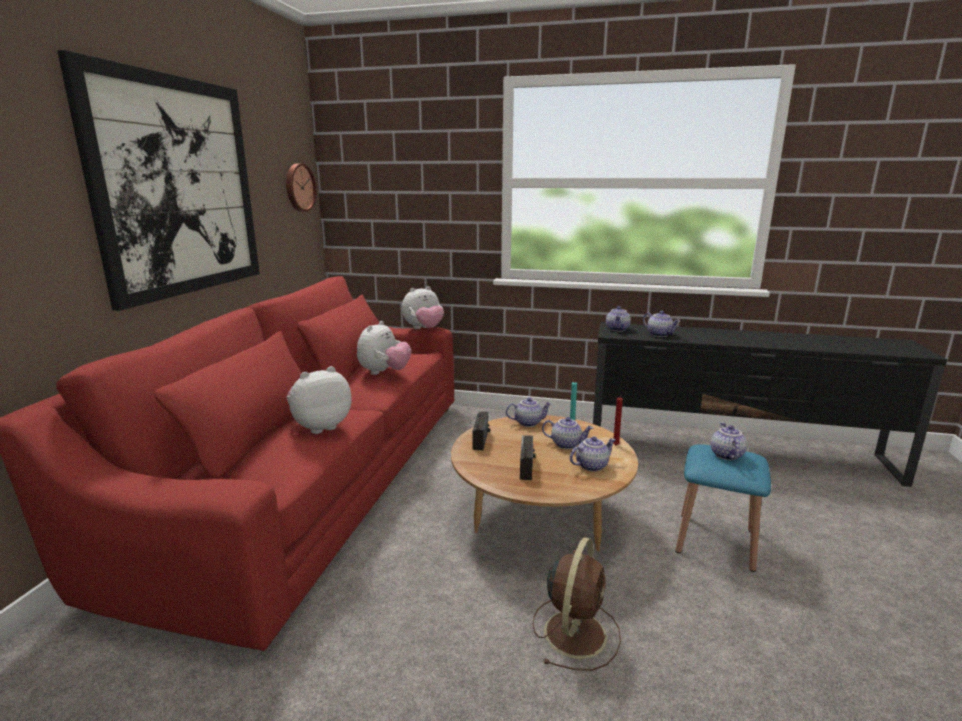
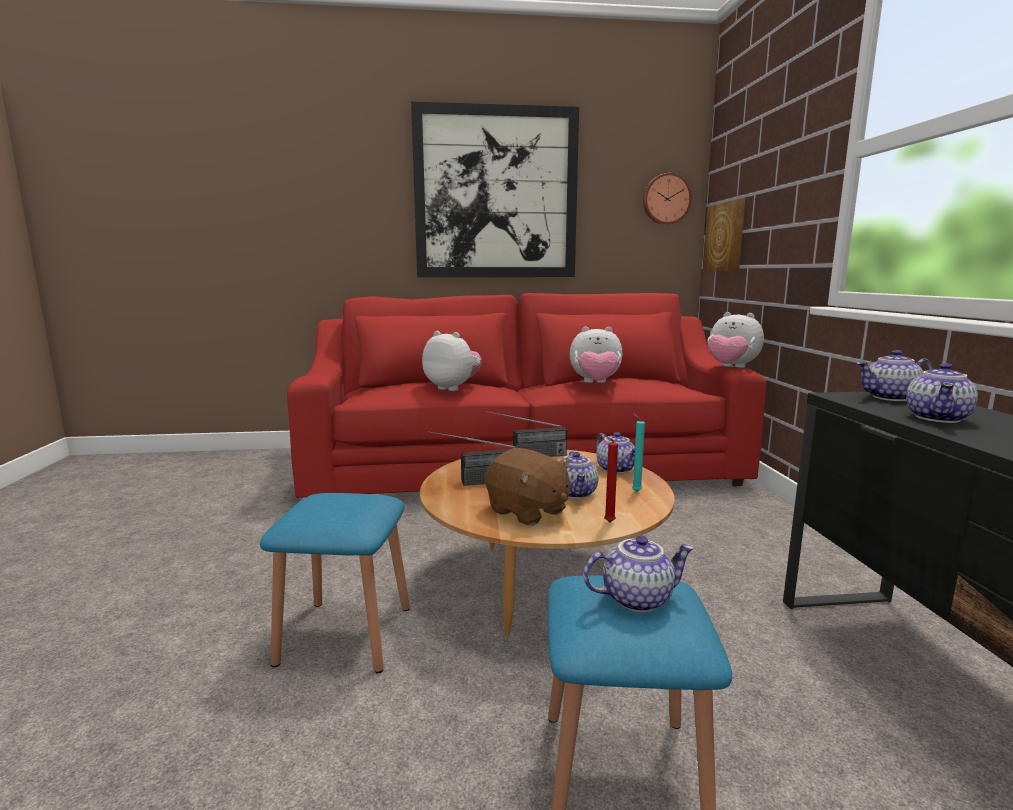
camera: 70 degrees right, 5 degrees down
brown fan [533,537,621,671] -> blue stool [260,493,410,673]
teapot [570,436,616,472] -> brown plush toy [485,448,571,526]
none -> picture [703,199,745,272]

